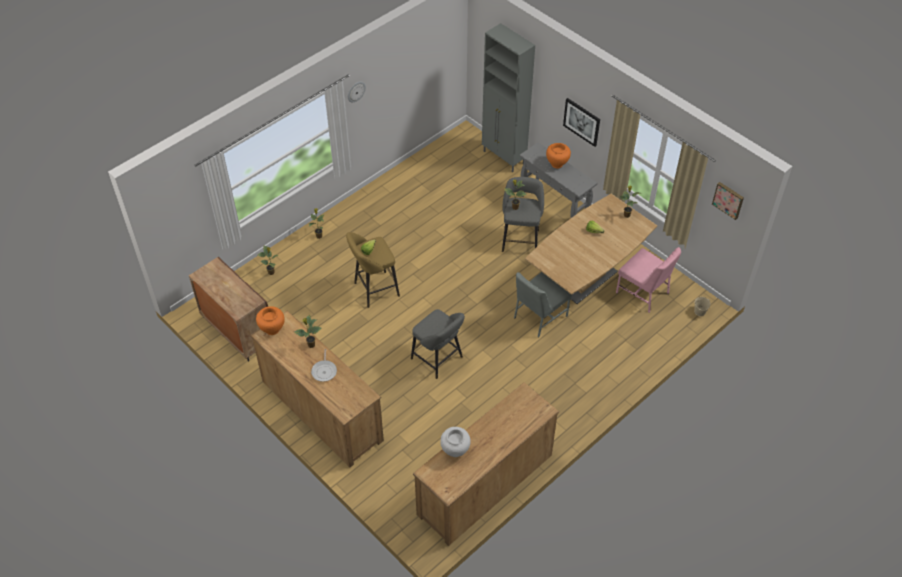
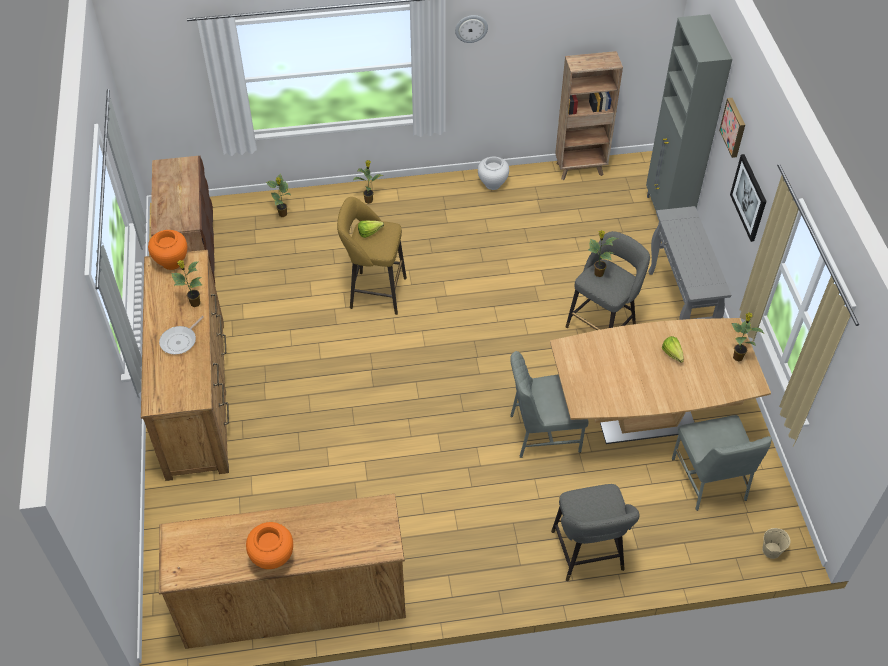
camera: 35 degrees right, 0 degrees up
grey stool [411,309,465,379] -> grey stool moved to [551,484,640,581]
white vase [440,427,471,457] -> white vase moved to [478,157,509,190]
orange vase [546,143,571,168] -> orange vase moved to [246,522,293,569]
pink chair [616,247,681,313] -> grey chair [672,415,772,511]
picture [712,182,744,220] -> picture moved to [719,98,745,158]
none -> brown bookcase [555,51,623,180]

